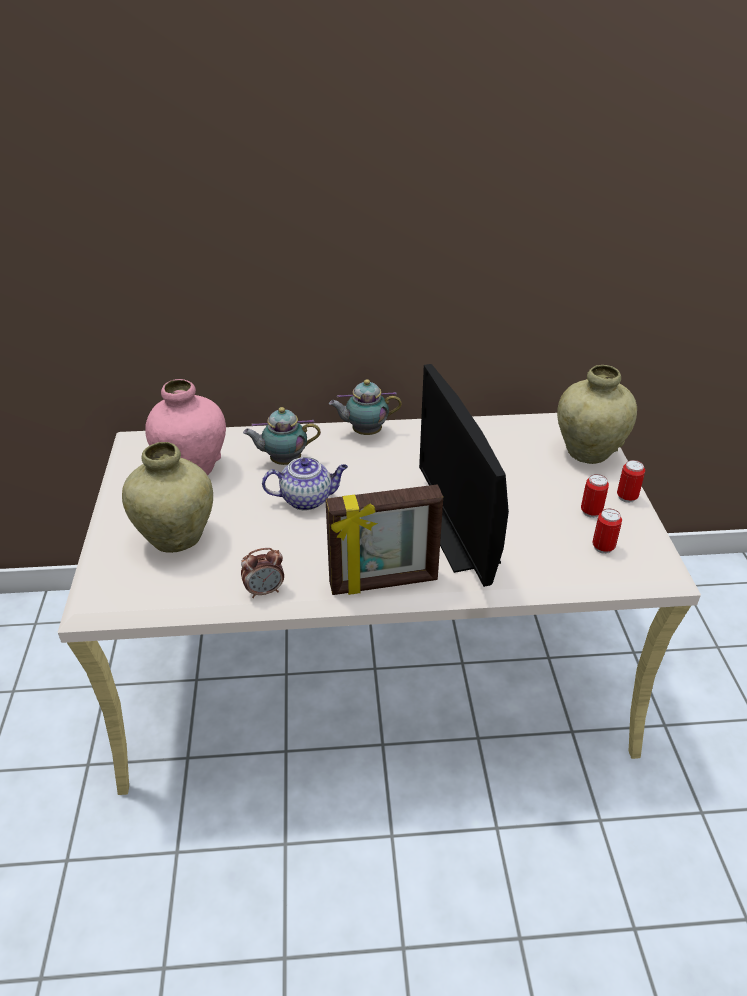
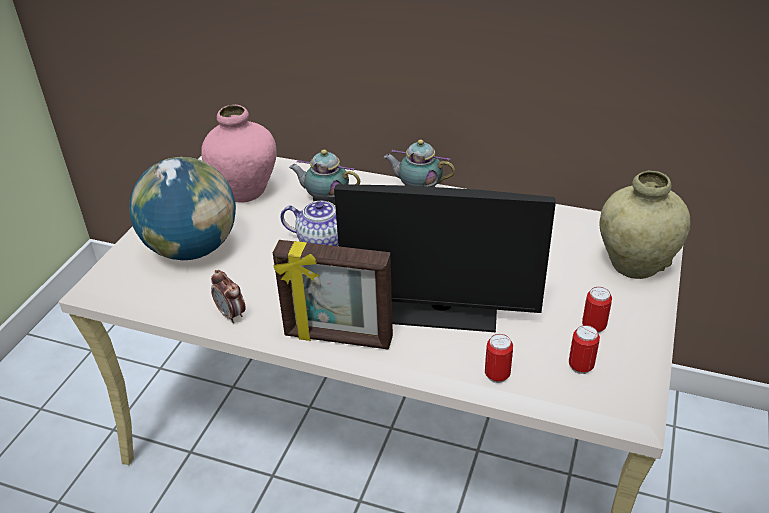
camera: 25 degrees right, 0 degrees up
beige vase [122,442,213,553] -> globe [129,157,236,260]
alarm clock [241,548,284,598] -> alarm clock turned 45 degrees clockwise [211,270,245,323]
monitor [419,364,509,587] -> monitor turned 90 degrees counterclockwise [334,184,556,332]
can [617,460,645,503] -> can moved to [485,334,513,383]

